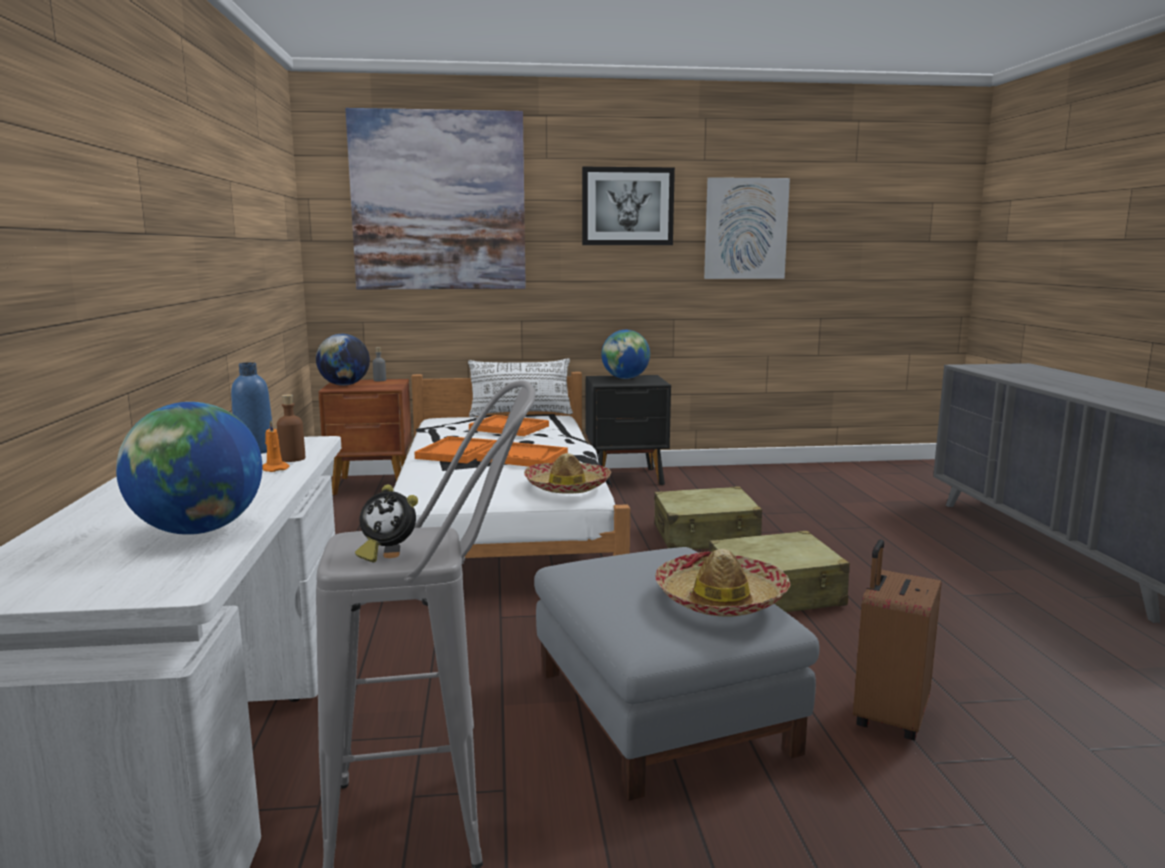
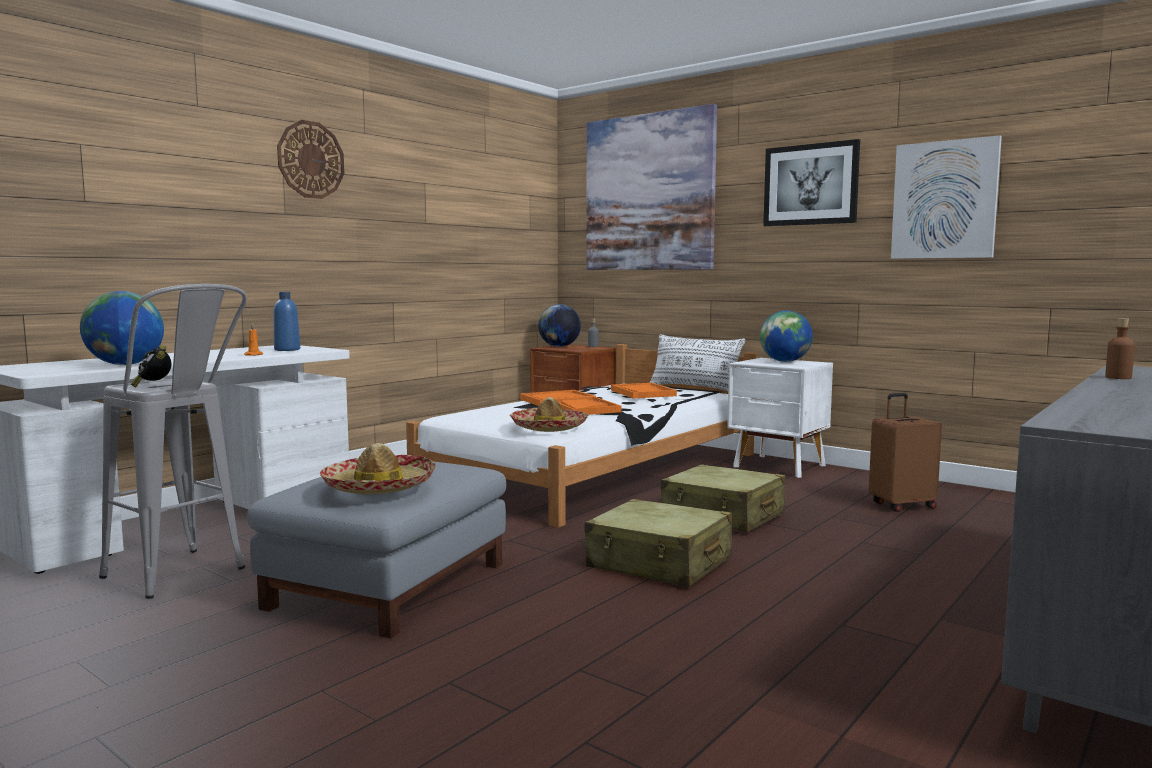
camera: 45 degrees right, 5 degrees down
brown bottle [277,394,305,462] -> brown bottle moved to [1105,318,1135,379]
black nightstand [585,375,671,485] -> white nightstand [728,358,833,478]
brown suitcase [853,539,941,740] -> brown suitcase moved to [869,393,942,512]
none -> wall clock [277,120,344,199]

